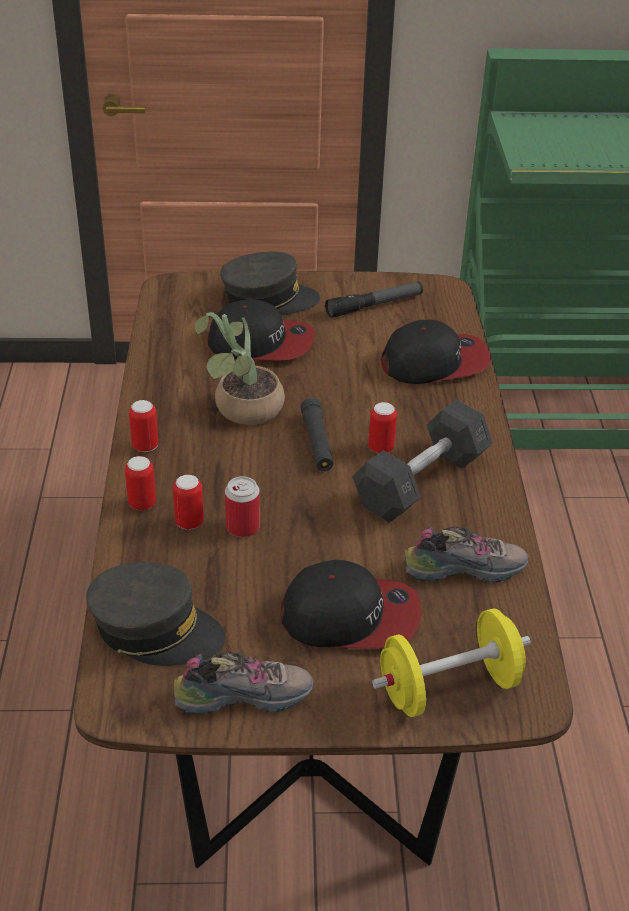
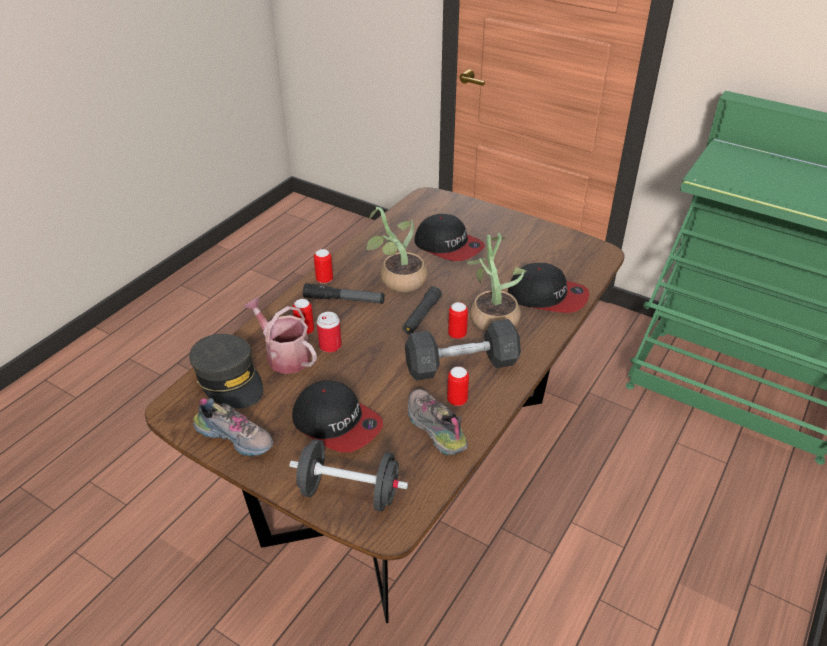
camera: 35 degrees right, 0 degrees up
can [125,456,156,511] -> can moved to [447,367,469,406]
grey cap [220,252,320,315] -> none
flashlight [325,282,423,318] -> flashlight moved to [303,283,385,304]
yellow dumbbell [372,608,531,717] -> black dumbbell [290,439,408,512]
shoe [405,526,528,582] -> shoe turned 150 degrees counterclockwise [408,389,468,455]
none -> watering can [243,297,317,374]
none -> potted plant [467,233,527,332]

